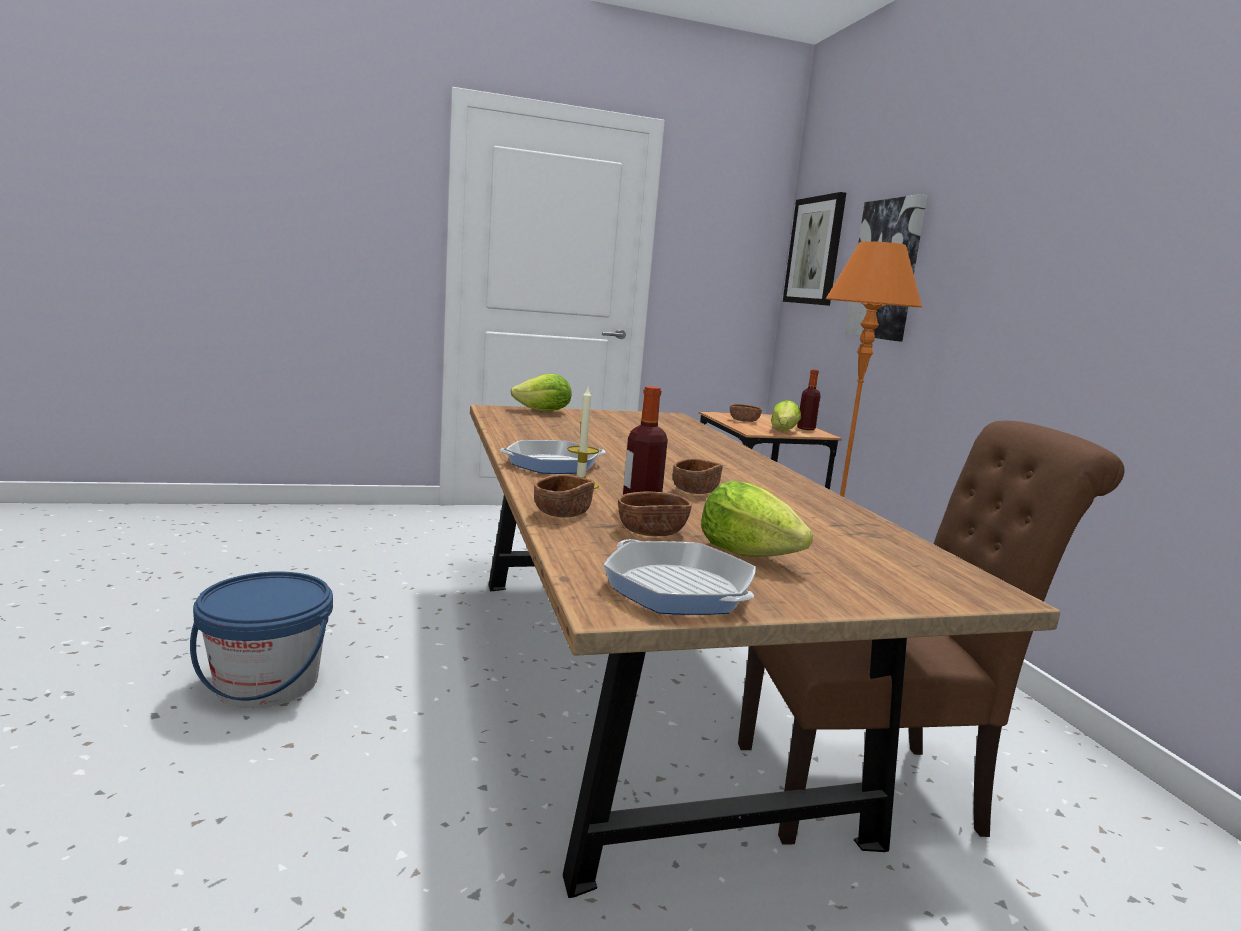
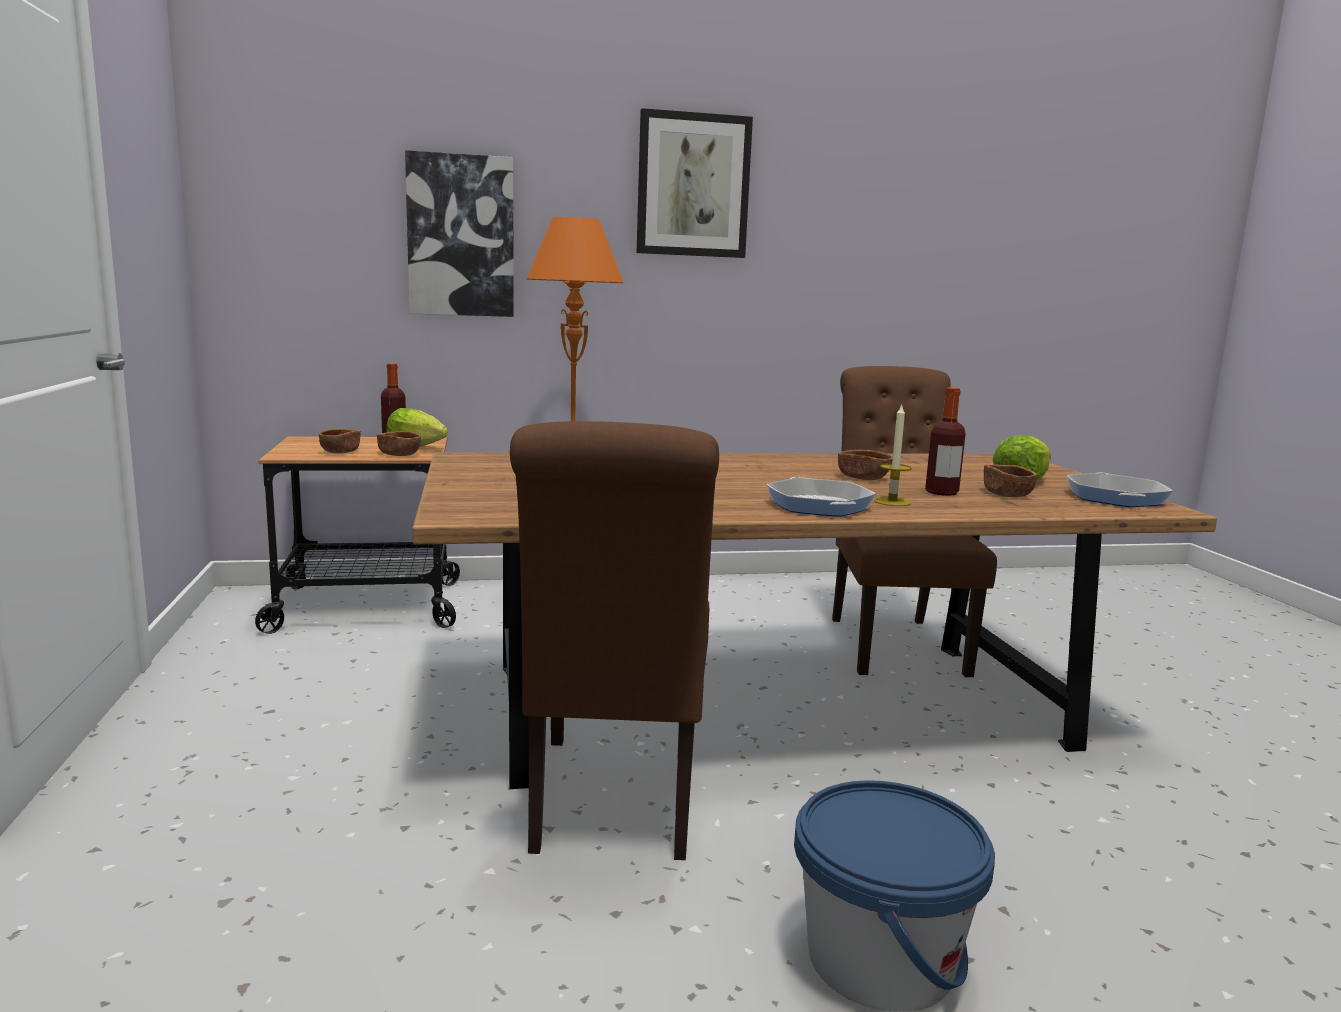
camera: 85 degrees left, 0 degrees up
lettuce [510,374,572,411] -> none
brown bowl [534,474,595,517] -> brown bowl moved to [377,431,421,456]
frying pan [603,539,756,615] -> frying pan turned 135 degrees clockwise [1067,473,1173,507]
picture [783,192,846,306] -> picture moved to [637,108,753,258]
none -> brown chair [510,421,719,860]

